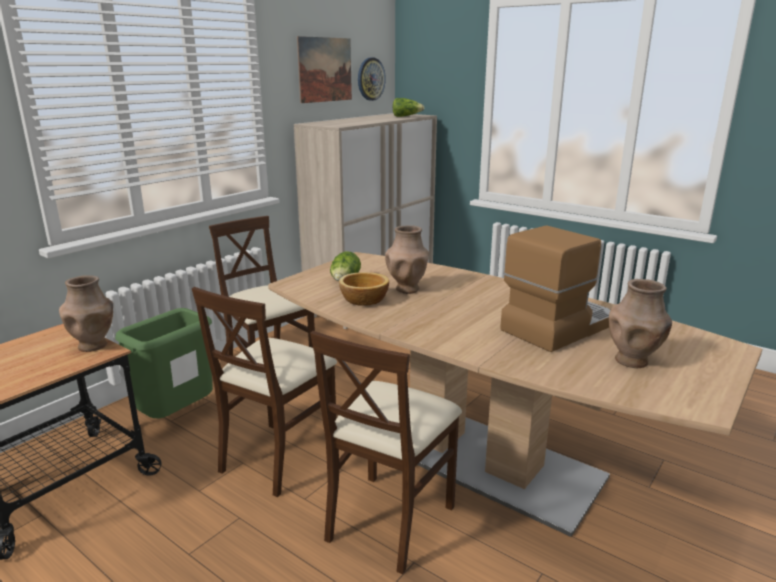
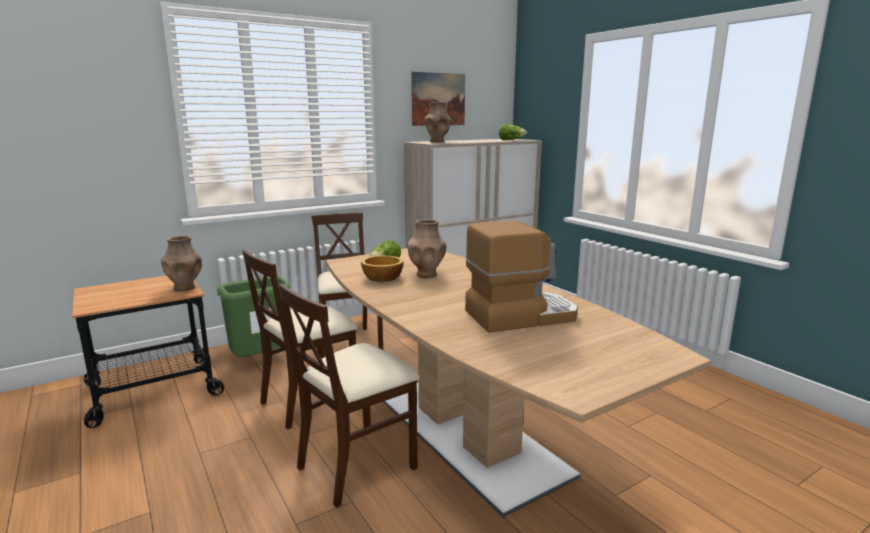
camera: 20 degrees right, 5 degrees down
wall clock [358,58,386,101] -> none
brown vase [609,279,672,368] -> brown vase moved to [425,102,451,142]

